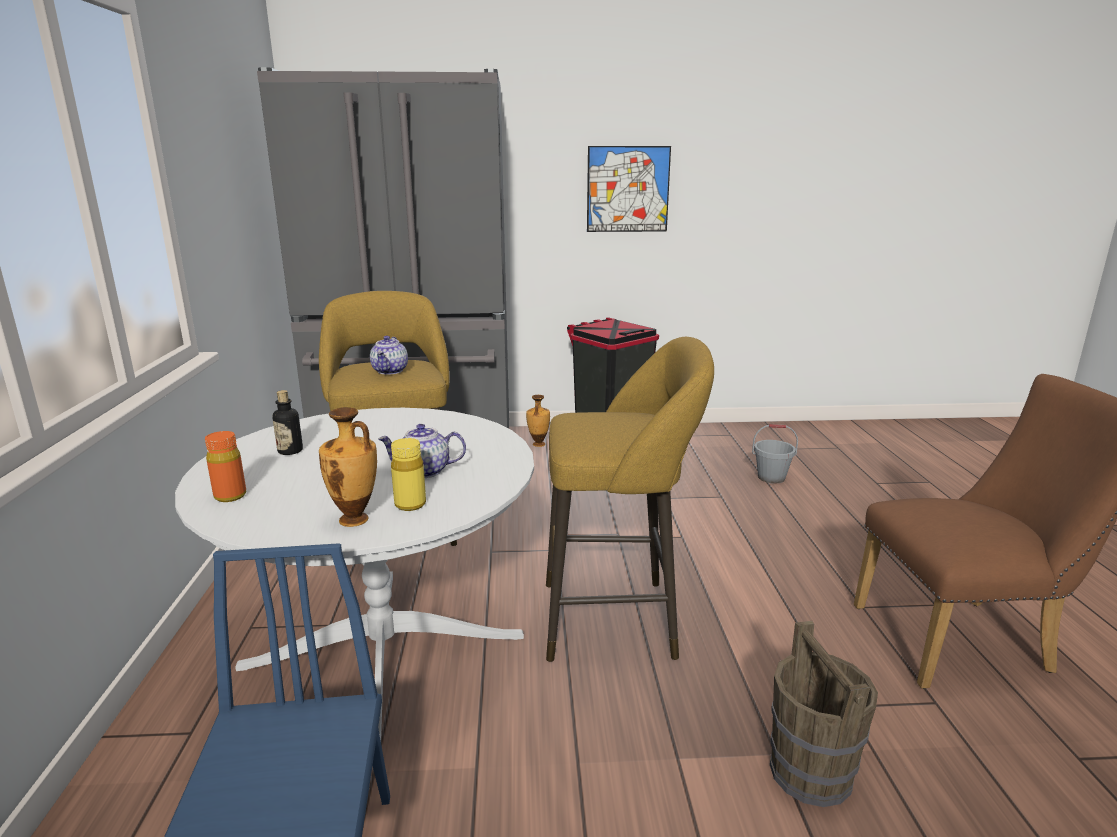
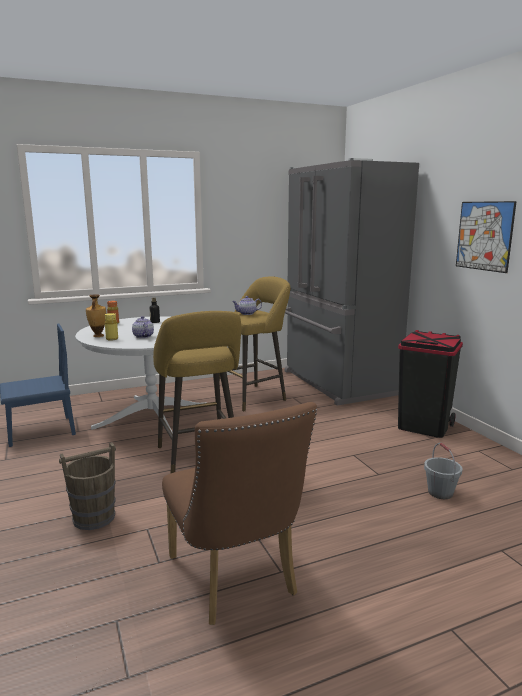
camera: 70 degrees right, 5 degrees down
vase [526,395,550,447] -> none

